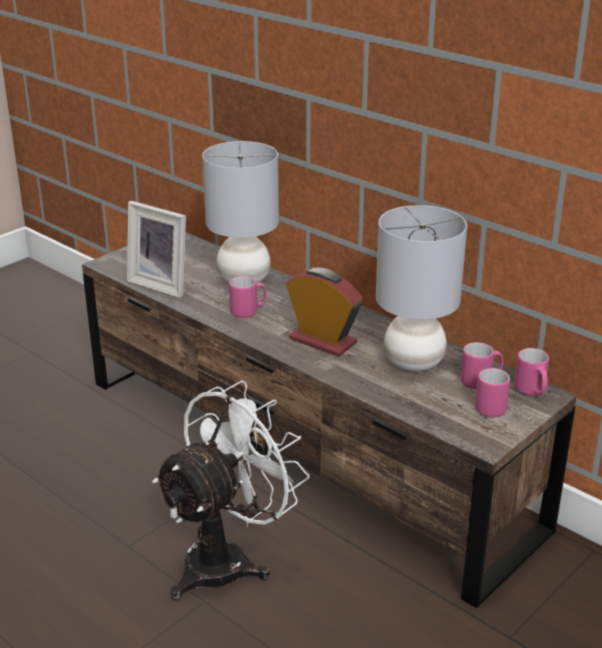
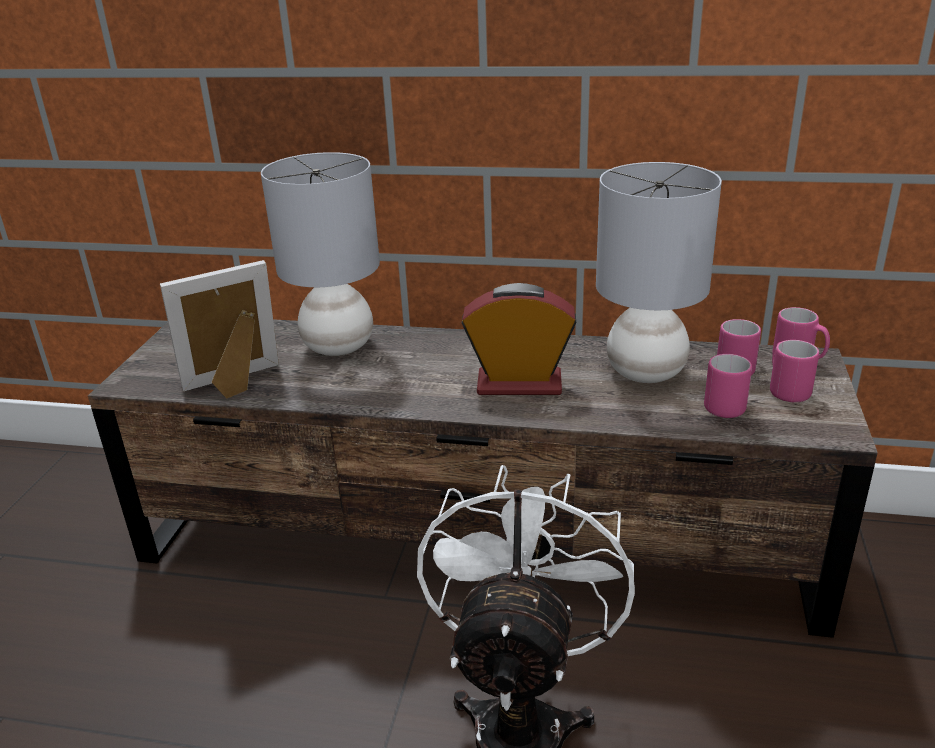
camera: 30 degrees left, 0 degrees up
picture frame [127,201,186,298] -> picture frame turned 150 degrees clockwise [160,260,279,399]
pink mug [229,276,267,318] -> pink mug moved to [704,354,752,418]

